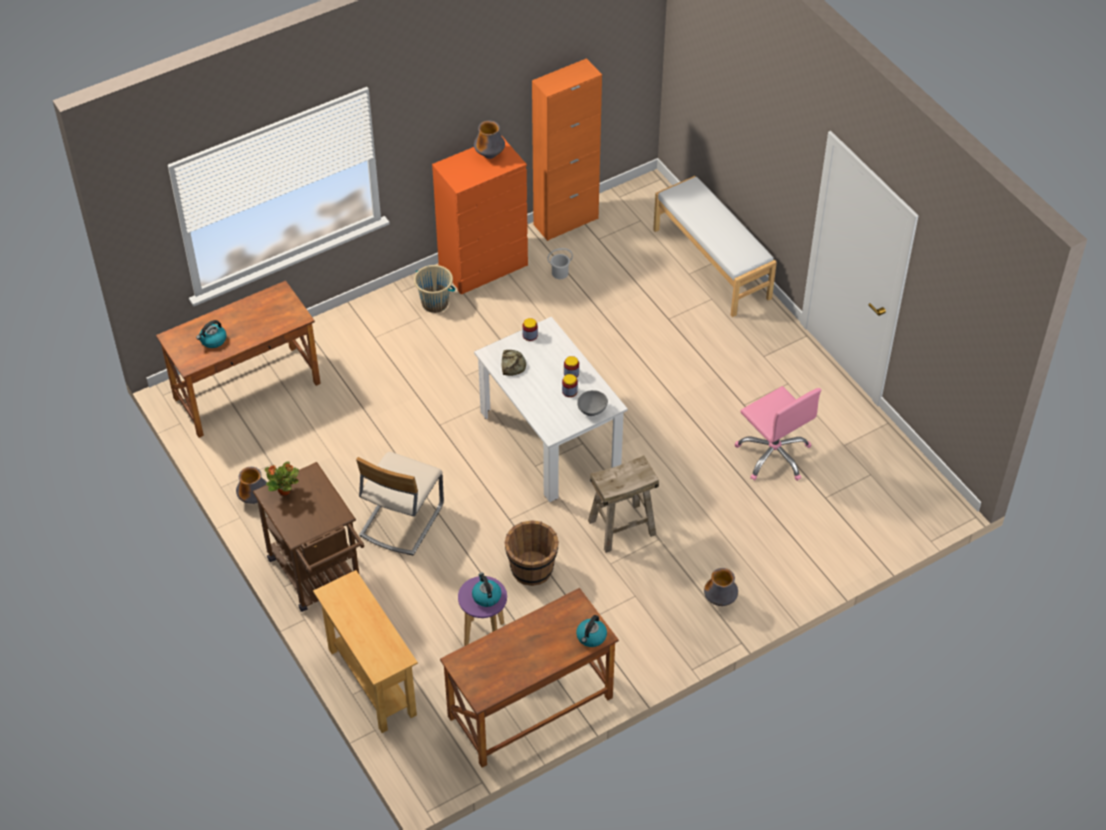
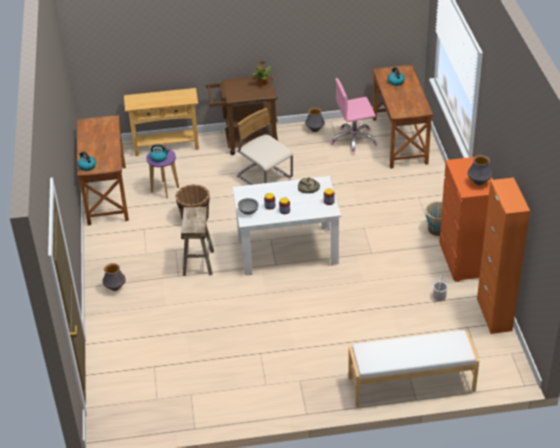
camera: 115 degrees right, 10 degrees down
pink office chair [735,386,821,481] -> pink office chair moved to [330,78,378,155]

